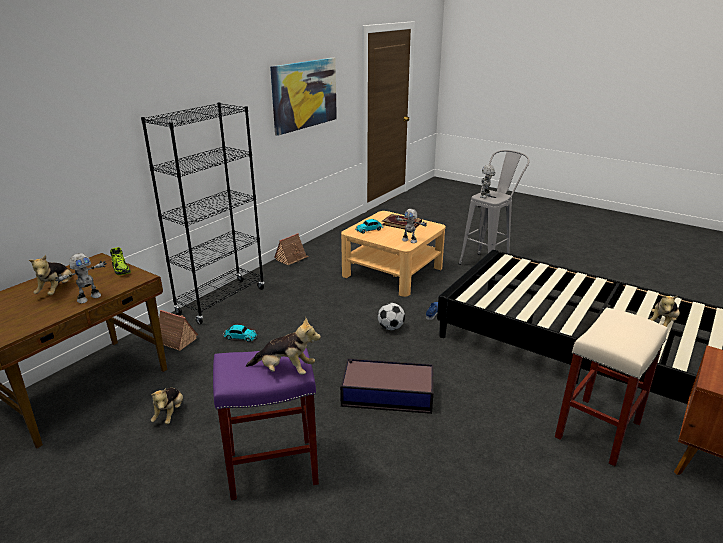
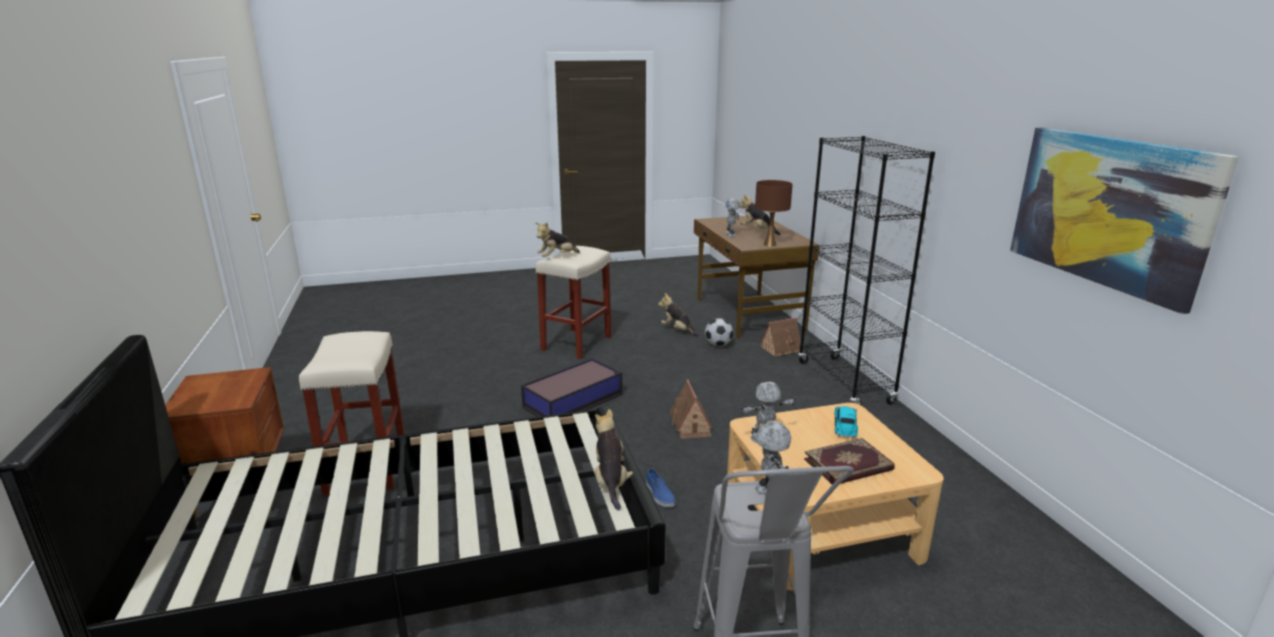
camera: 130 degrees right, 5 degrees down
shoe [110,247,131,275] -> brown table lamp [755,180,793,246]
purple stool [213,348,319,500] -> beige stool [536,246,611,359]
toy car [222,325,258,342] -> none
toy house [274,233,309,265] -> toy house moved to [670,379,712,439]
football [378,303,405,330] -> football moved to [705,319,733,346]
plush toy [649,295,680,327] -> plush toy moved to [595,409,633,510]

